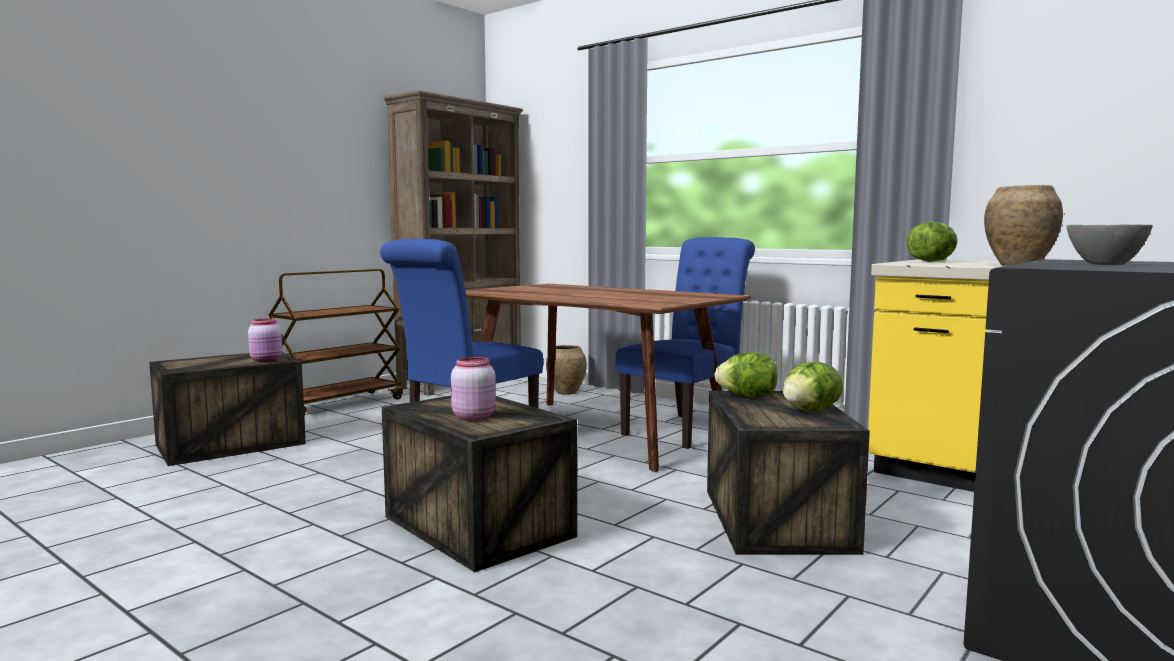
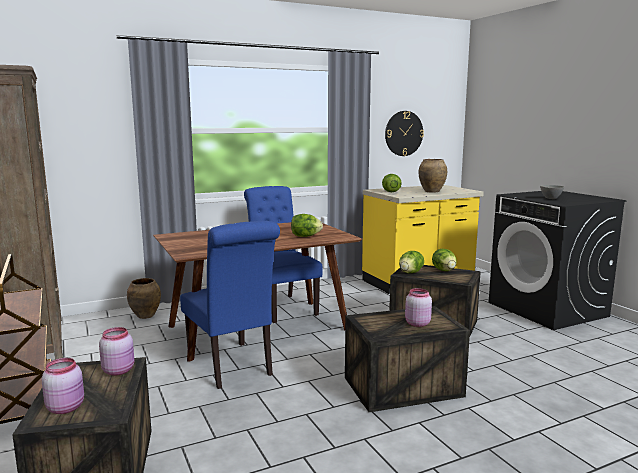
camera: 65 degrees left, 5 degrees up
none -> pink jar [41,358,84,414]
none -> lettuce [291,214,323,237]
none -> wall clock [385,111,424,156]

